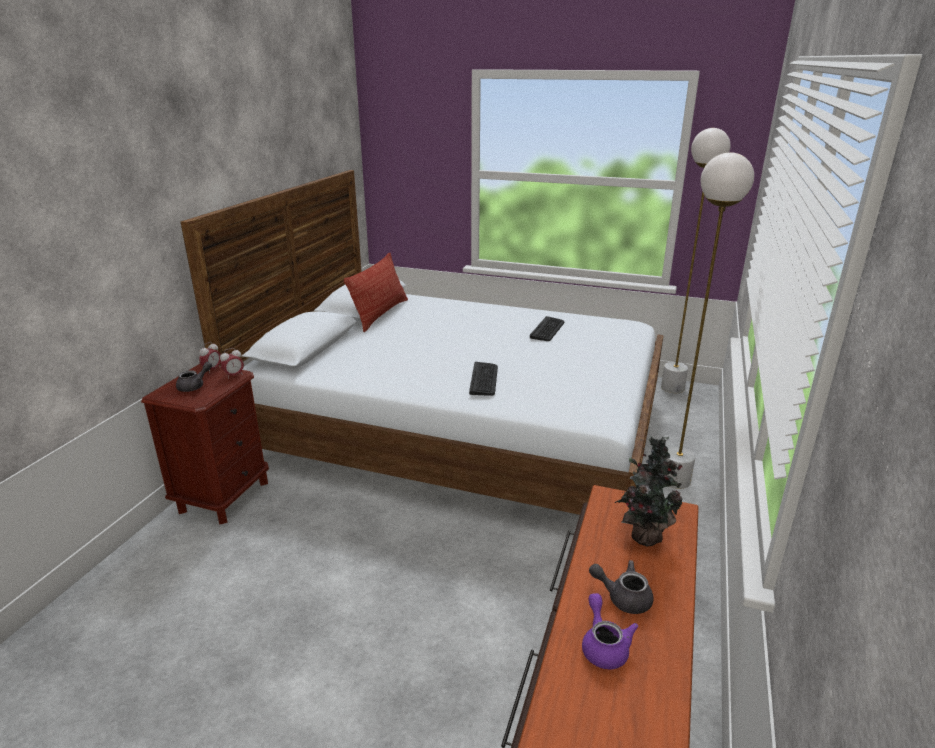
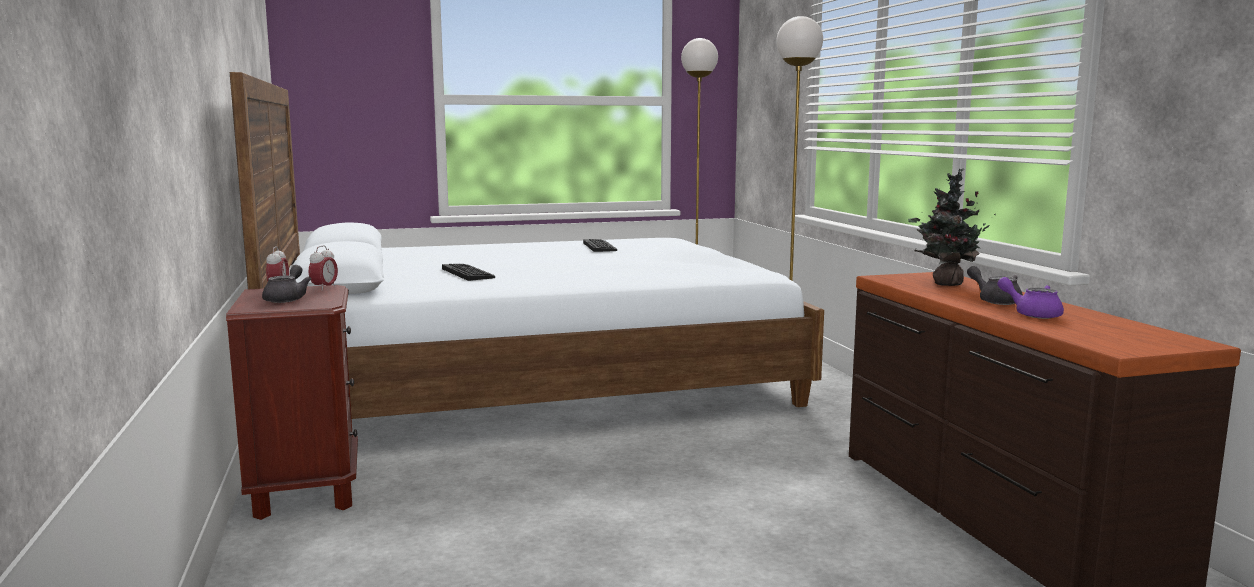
camera: 35 degrees left, 15 degrees down
pillow [344,252,408,332] -> none
keyboard [469,362,498,396] -> keyboard moved to [442,264,495,281]
grey teapot [589,560,654,614] -> grey teapot turned 75 degrees clockwise [967,266,1023,305]

